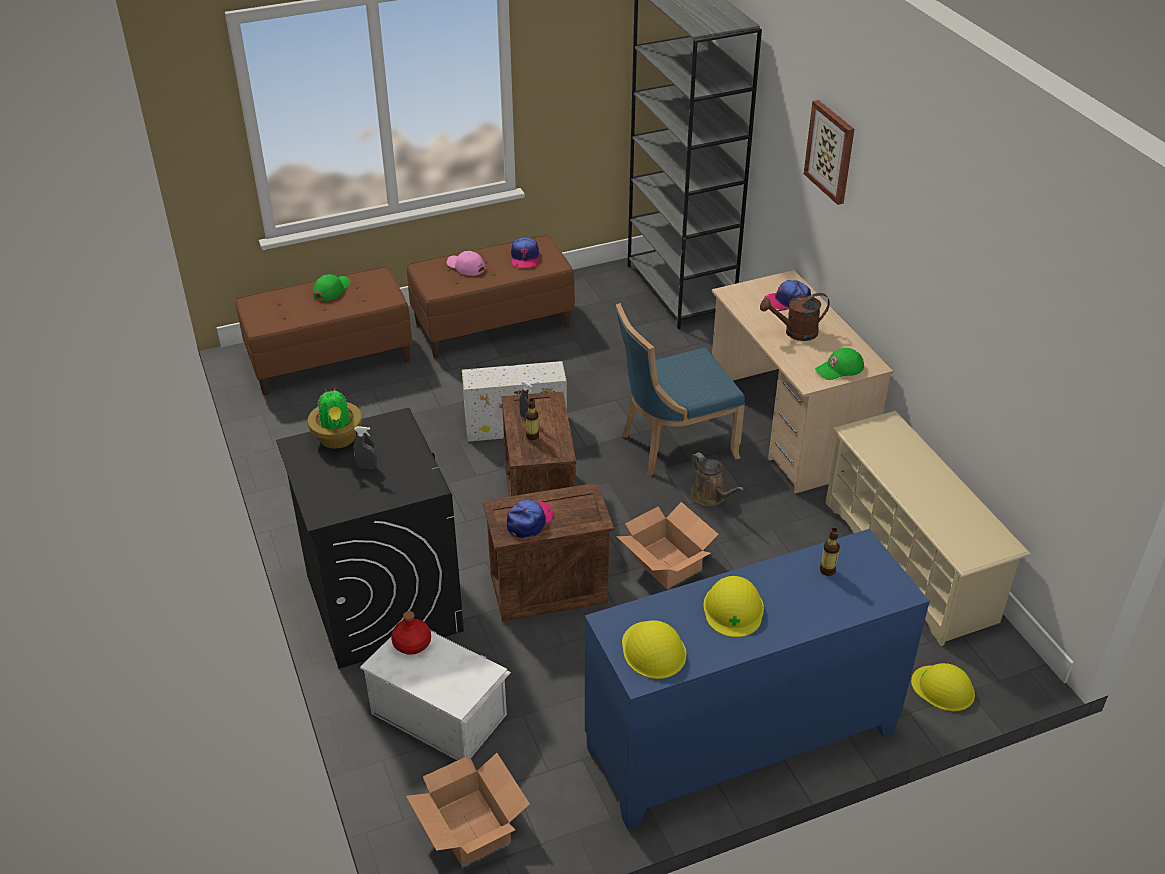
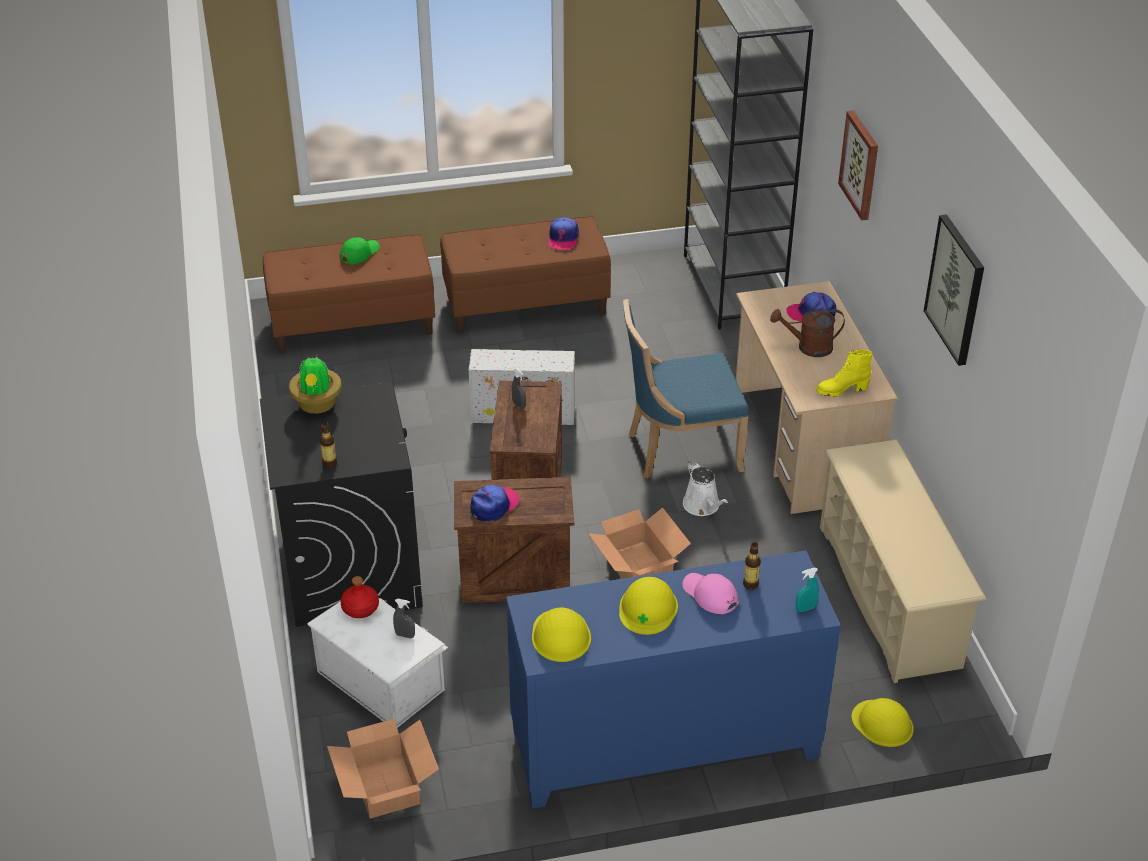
camera: 10 degrees right, 0 degrees up
grey spray bottle [353,426,377,469] -> grey spray bottle moved to [393,599,415,638]
pink cap [447,251,486,276] -> pink cap moved to [682,573,739,614]
bottle [526,399,539,440] -> bottle moved to [320,422,337,468]
brown watering can [691,452,744,506] -> white watering can [683,460,728,516]
green cap [815,348,864,380] -> yellow boot [816,349,873,397]
none -> turquoise spray bottle [796,568,819,612]
none -> picture [924,214,984,366]

